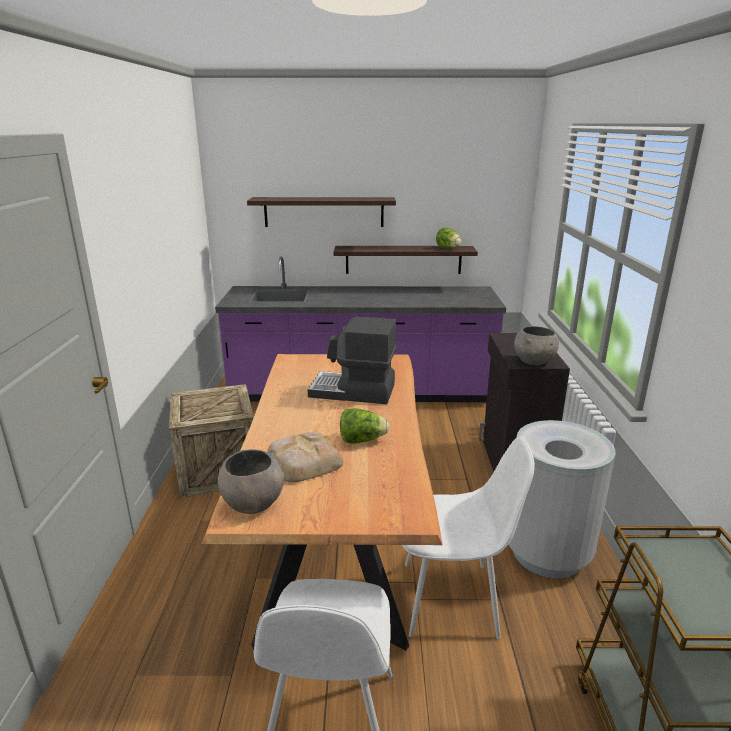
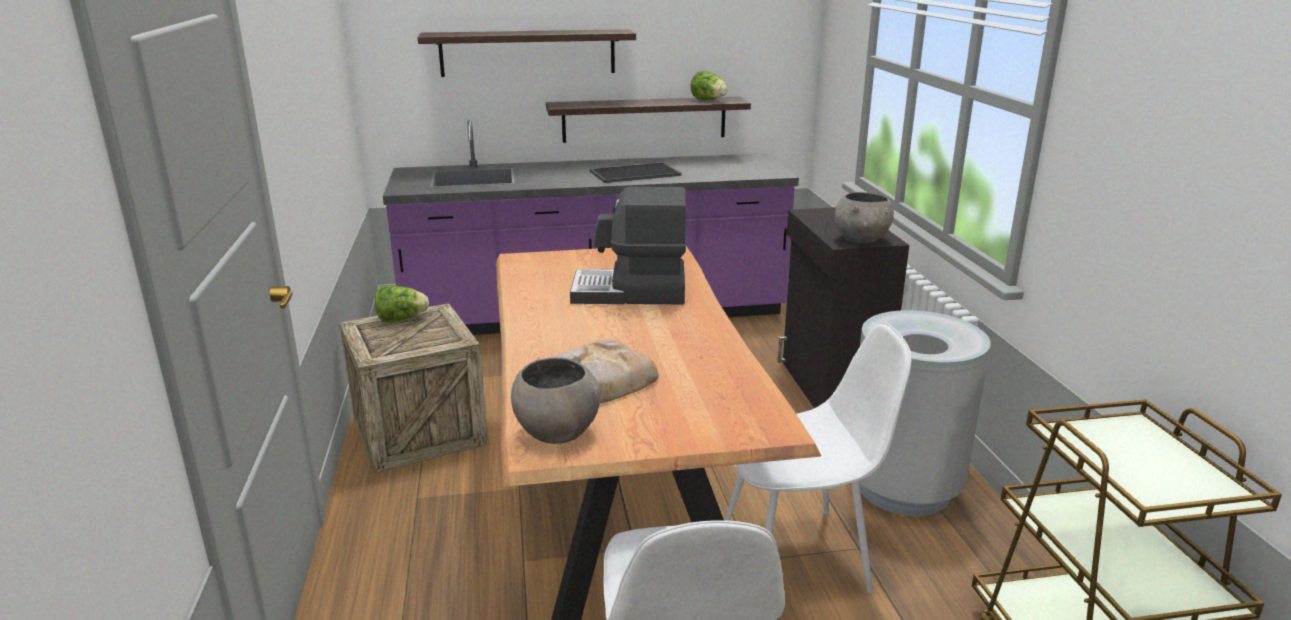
camera: 10 degrees left, 0 degrees up
lettuce [340,408,389,444] -> lettuce moved to [375,286,429,322]
none -> tray [590,162,681,183]

